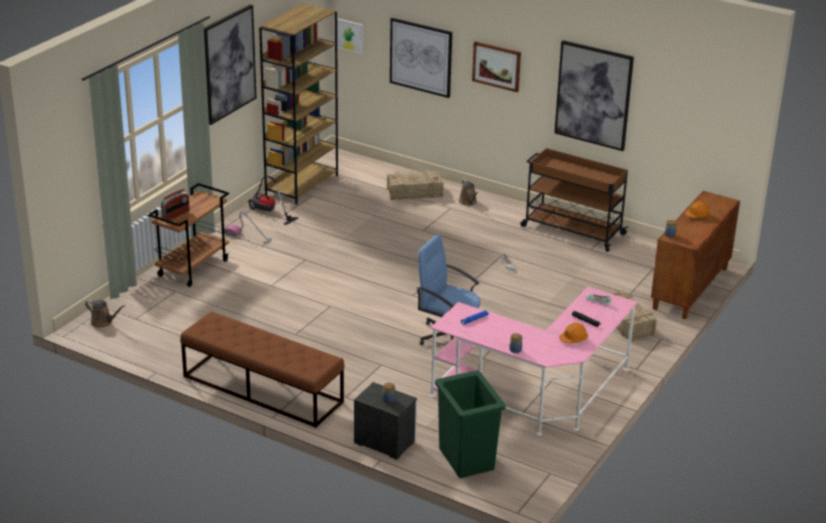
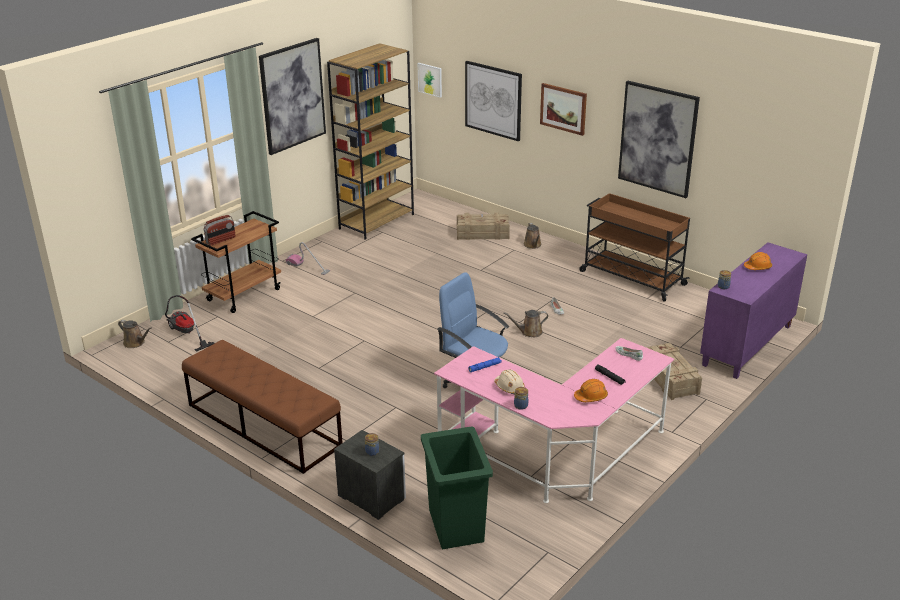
camera: 10 degrees right, 0 degrees up
vacuum cleaner [248,176,298,225] -> vacuum cleaner moved to [165,295,215,352]
brown cabinet [651,191,740,319] -> purple cabinet [700,242,807,379]
none -> beige hard hat [494,369,525,394]
none -> brown watering can [503,310,548,337]

